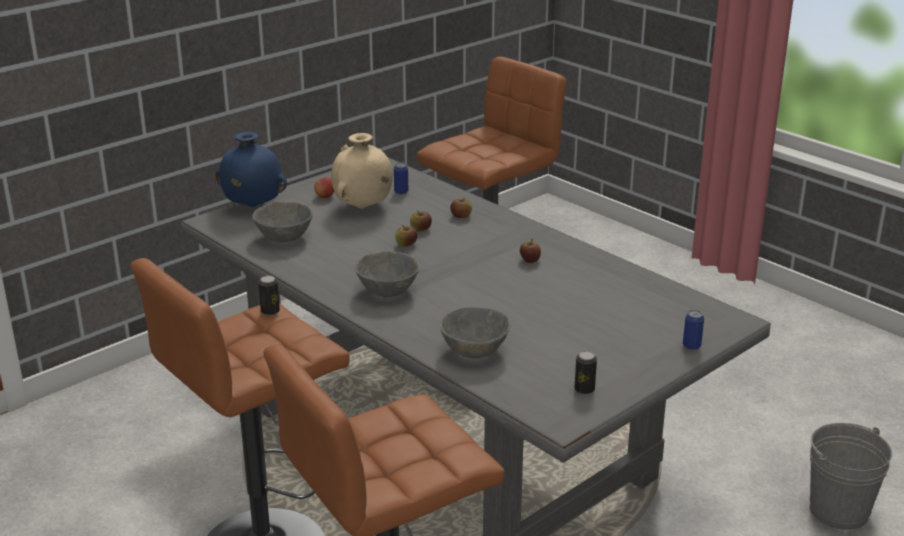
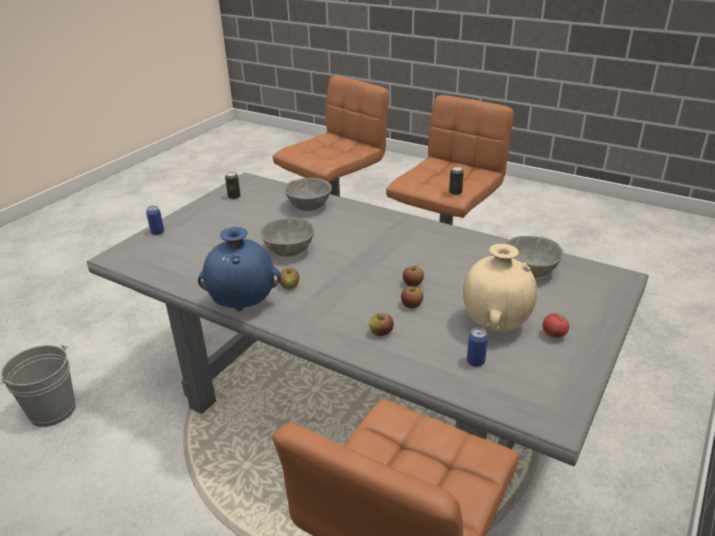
camera: 165 degrees right, 5 degrees up
blue vase [215,132,287,207] -> blue vase moved to [198,227,281,311]
grey bowl [355,251,419,297] -> grey bowl moved to [260,218,315,257]

